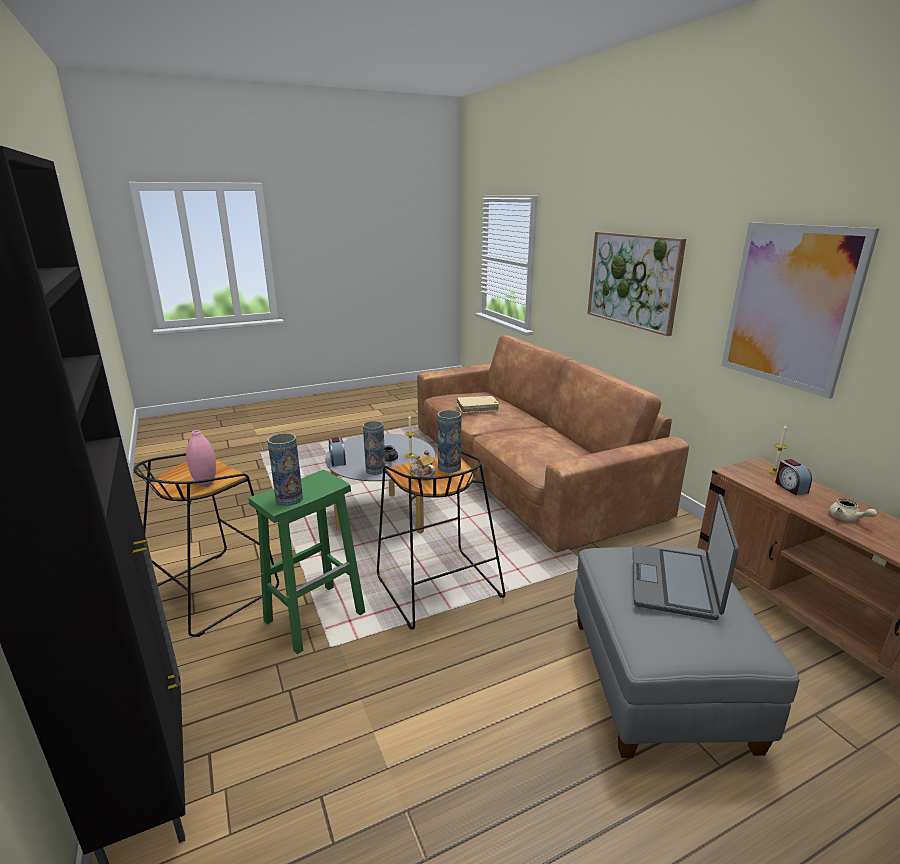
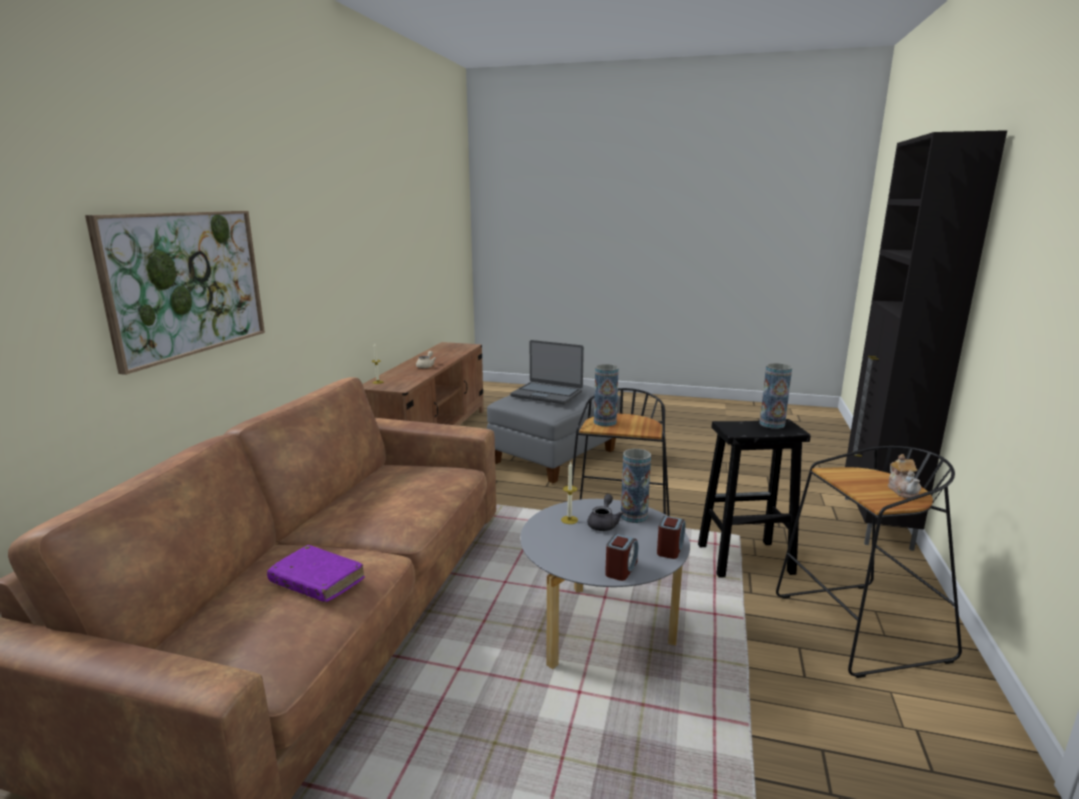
camera: 140 degrees left, 5 degrees down
pink vase [186,430,216,487] -> none
green stool [248,470,365,654] -> black stool [698,419,811,578]
teapot [410,450,435,481] -> teapot moved to [888,454,921,498]
beige book [457,396,499,413] -> purple book [267,545,365,602]
laptop [633,494,739,620] -> laptop turned 60 degrees clockwise [510,340,584,404]
picture [721,222,879,399] -> none
alarm clock [775,459,812,495] -> alarm clock moved to [605,534,639,581]

